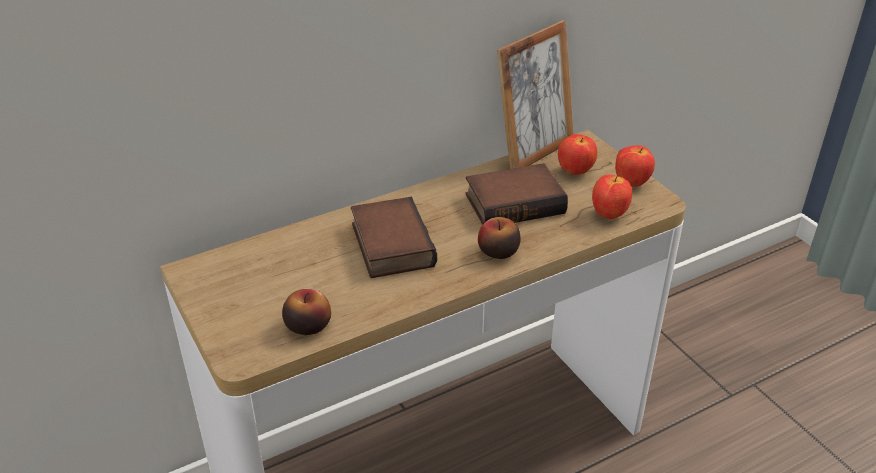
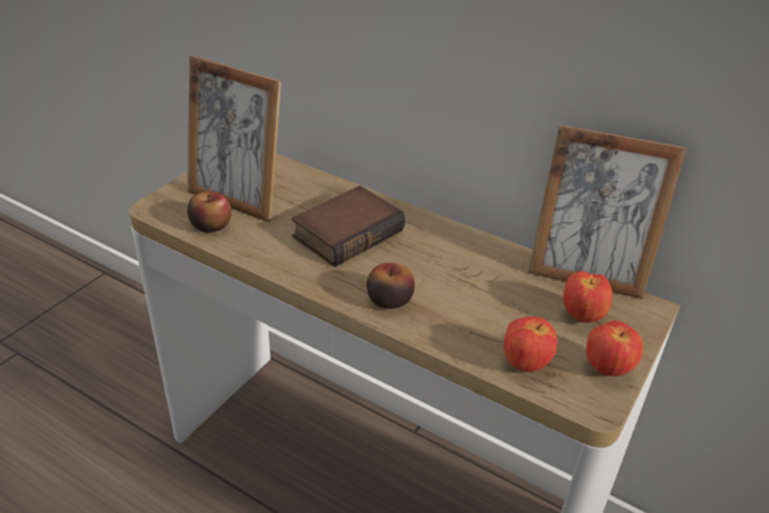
camera: 60 degrees right, 0 degrees up
book [465,163,568,224] -> none
none -> picture frame [187,55,281,222]

